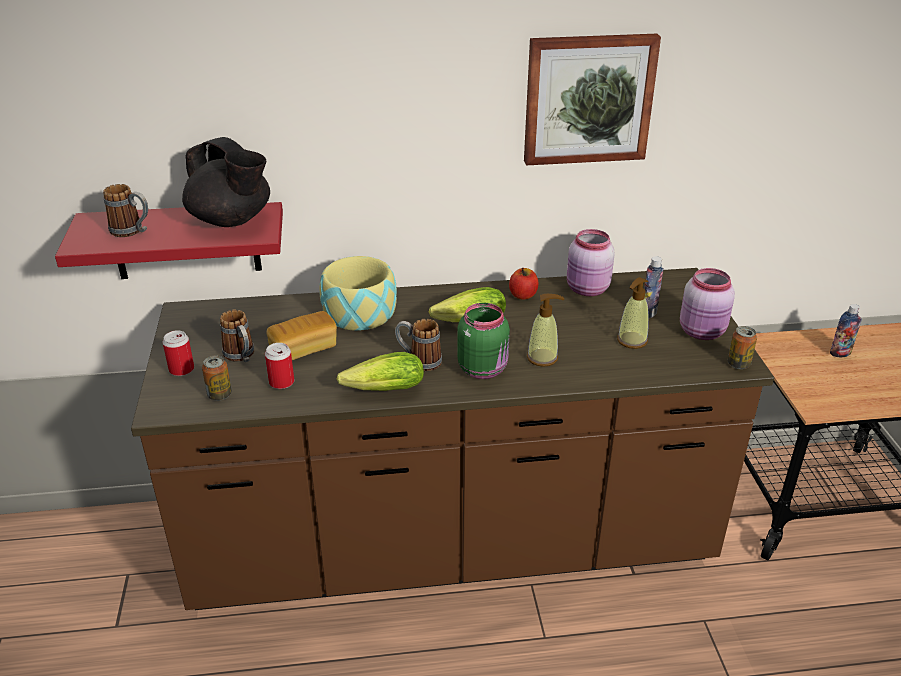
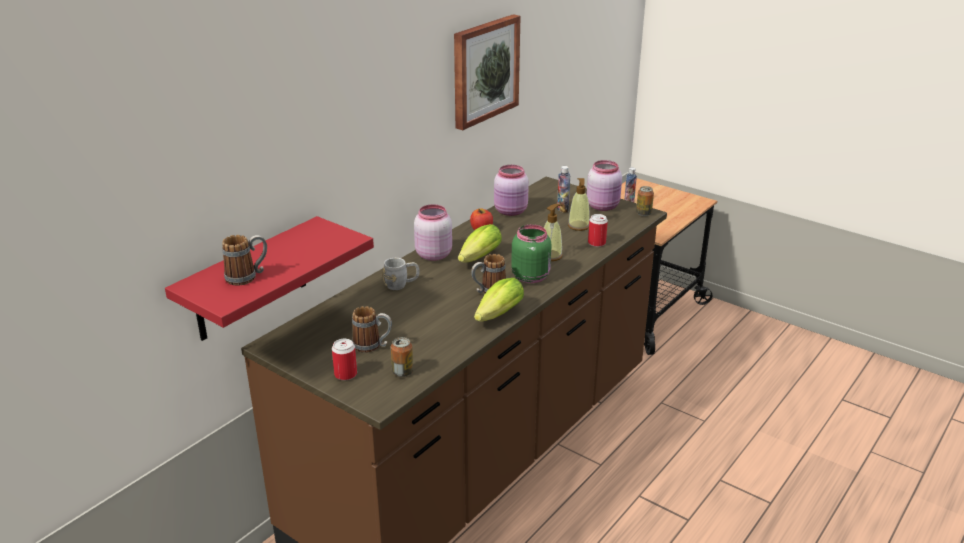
camera: 45 degrees left, 5 degrees down
black teapot [182,137,270,227] -> none
can [265,343,294,389] -> can moved to [588,214,608,247]
bread [266,311,337,360] -> none
bowl [319,256,397,331] -> grey mug [382,258,419,290]
none -> pink jar [414,204,452,261]

